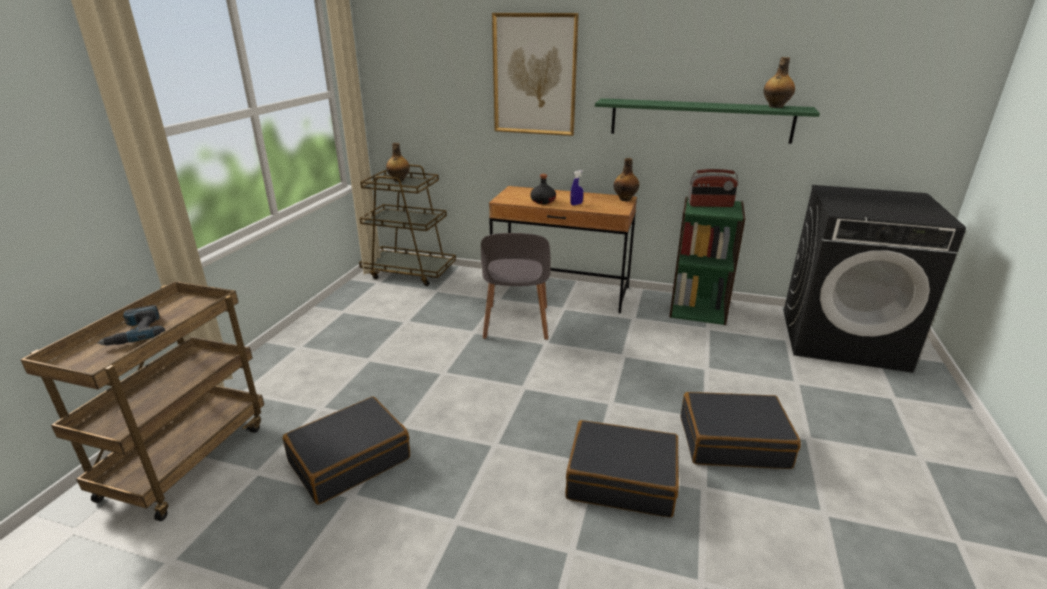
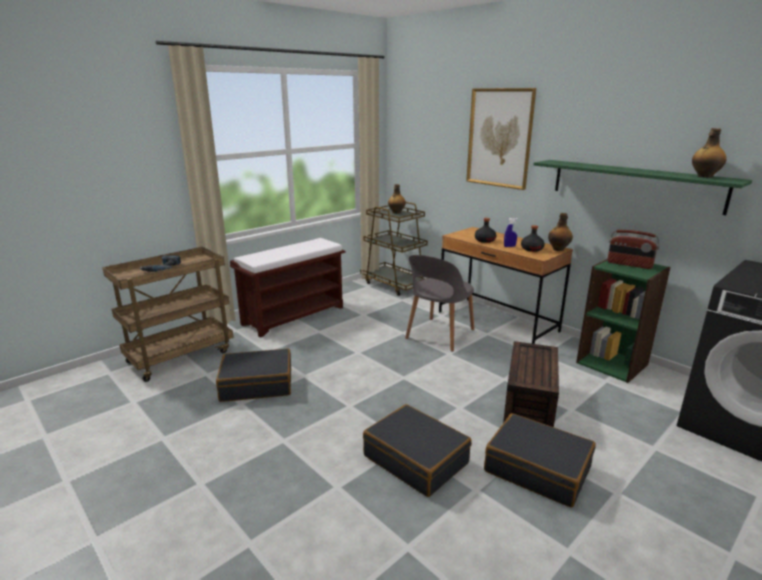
camera: 30 degrees right, 5 degrees down
none -> brown bench [230,238,346,337]
none -> brown storage box [503,341,559,427]
none -> black bottle [521,225,545,252]

